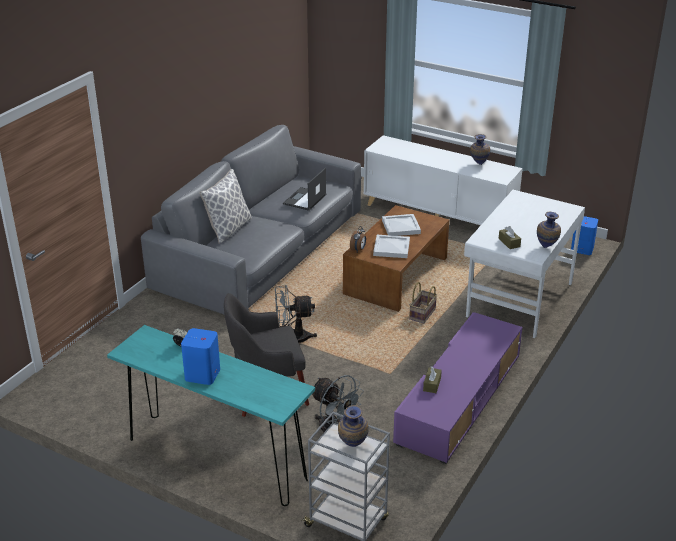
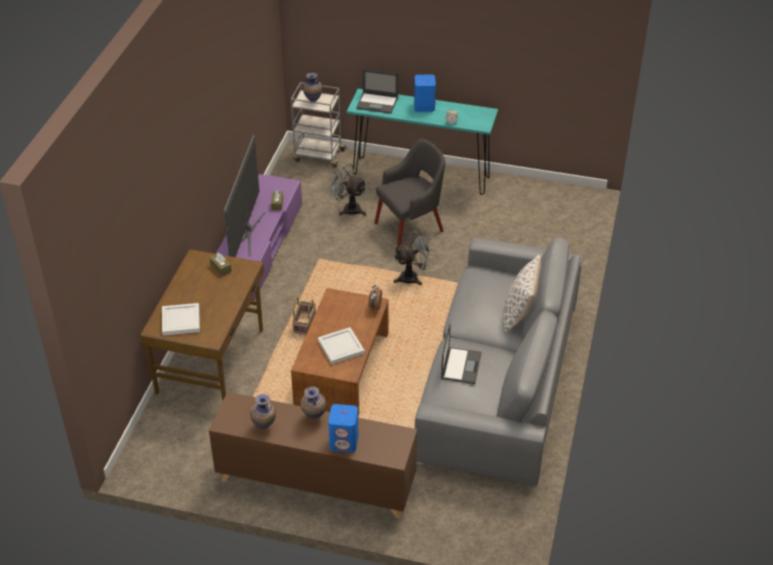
camera: 165 degrees right, 10 degrees up
white cabinet [364,135,523,225] -> brown cabinet [209,392,417,519]
white tray [373,235,410,258] -> white tray moved to [162,303,200,335]
white desk [464,190,585,338] -> brown desk [141,249,264,401]
vase [537,212,561,248] -> vase moved to [301,387,326,419]
blue speaker [571,216,598,255] -> blue speaker moved to [328,404,358,452]
none -> television [224,135,266,257]
none -> laptop [356,69,398,114]

